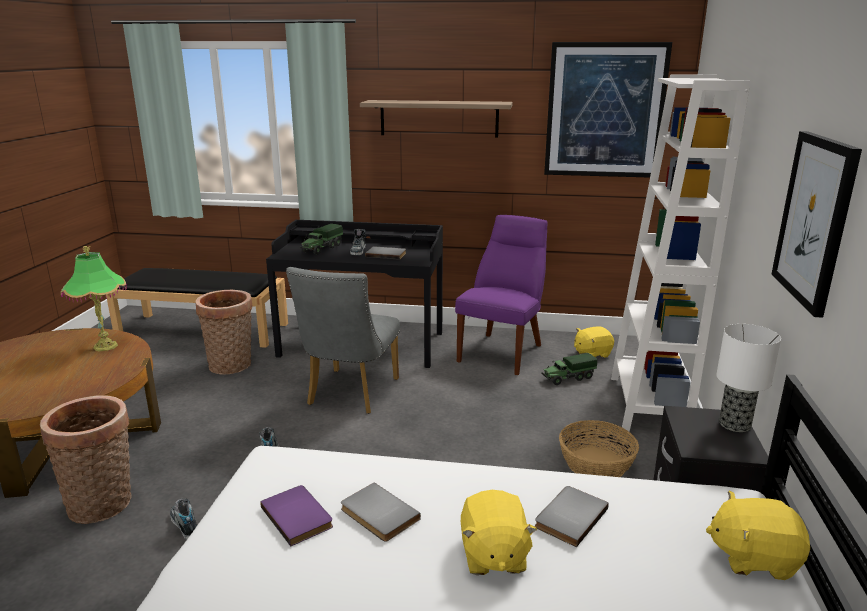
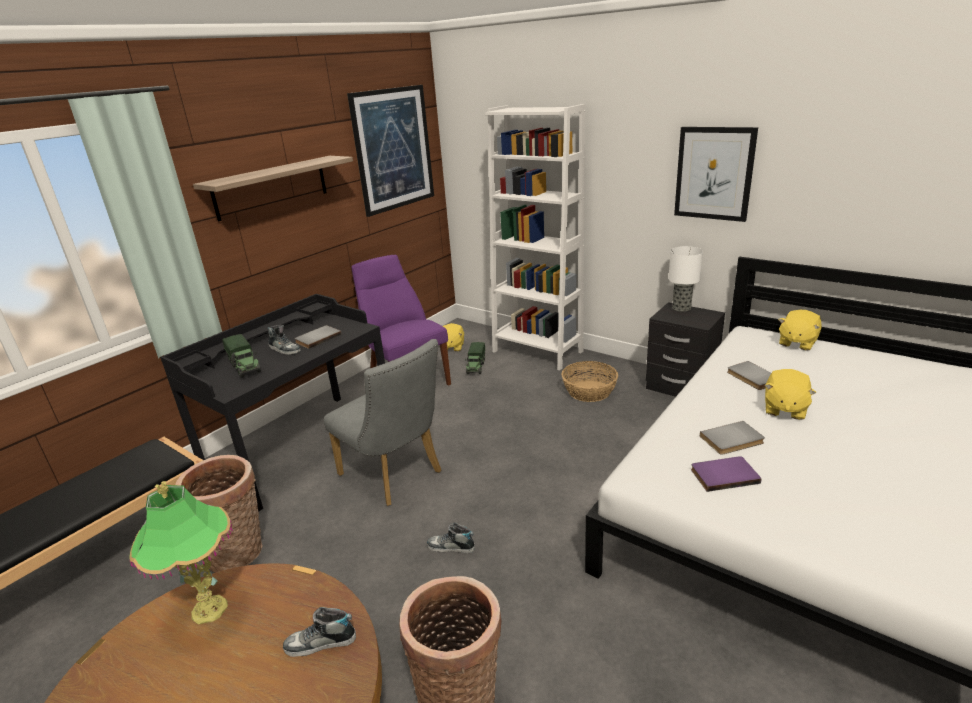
camera: 60 degrees left, 5 degrees up
shoe [170,498,197,540] -> shoe moved to [283,607,356,657]
yellow plush toy [461,490,537,575] -> yellow plush toy turned 90 degrees clockwise [764,369,816,420]

